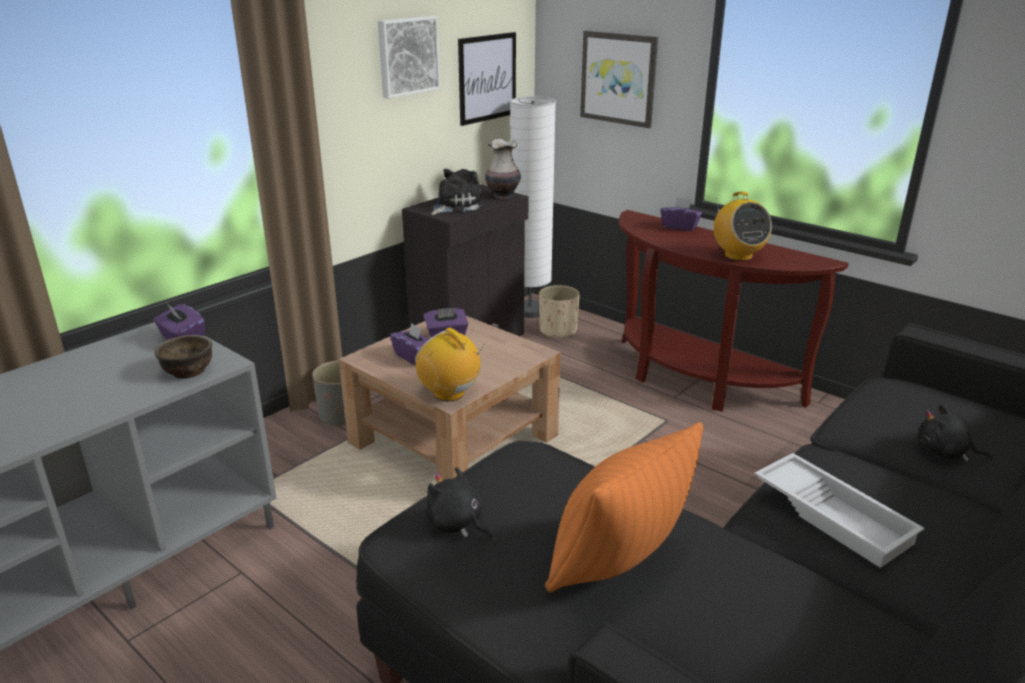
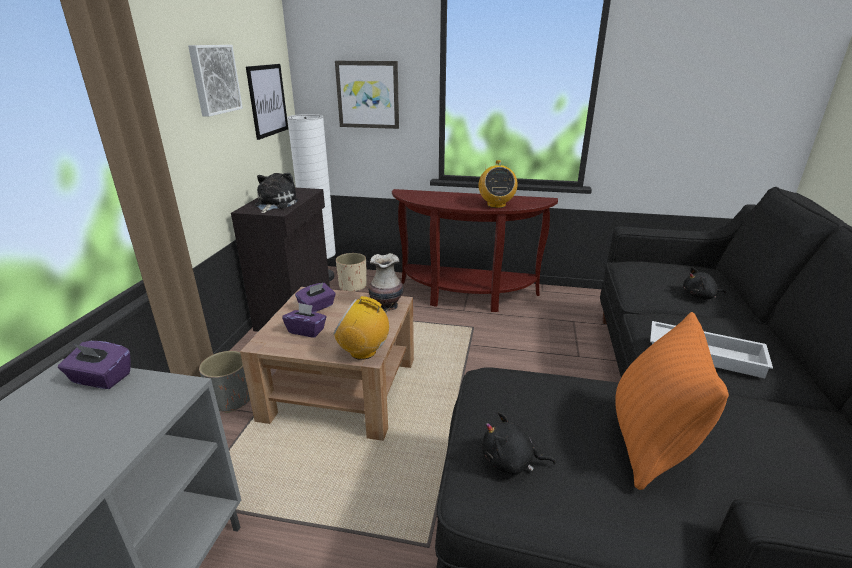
camera: 30 degrees left, 0 degrees up
brown bowl [155,335,212,378] -> none
vase [485,139,521,199] -> vase moved to [369,253,403,311]
purple tissue box [660,197,702,231] -> none
radio [713,192,772,261] -> radio turned 45 degrees clockwise [479,160,518,208]

